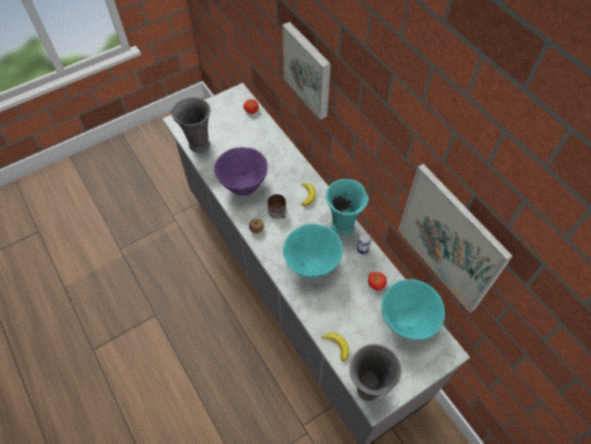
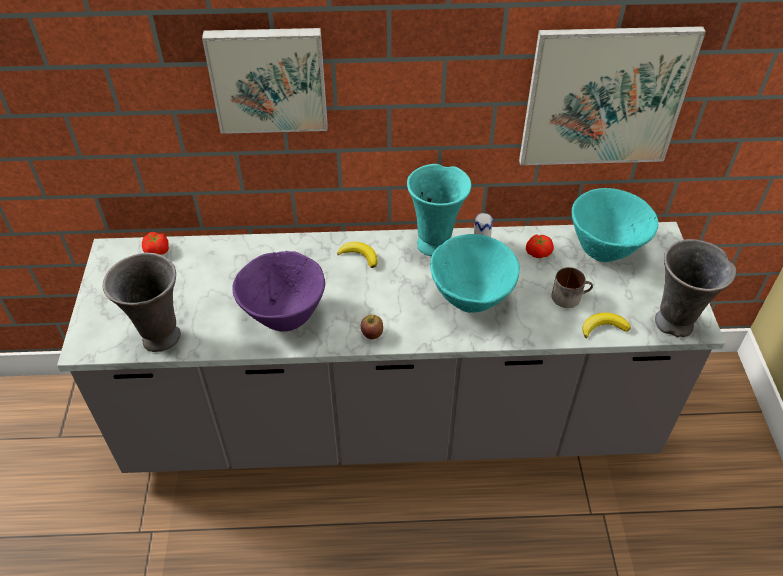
camera: 60 degrees left, 10 degrees down
mug [267,194,286,219] -> mug moved to [551,267,593,308]

